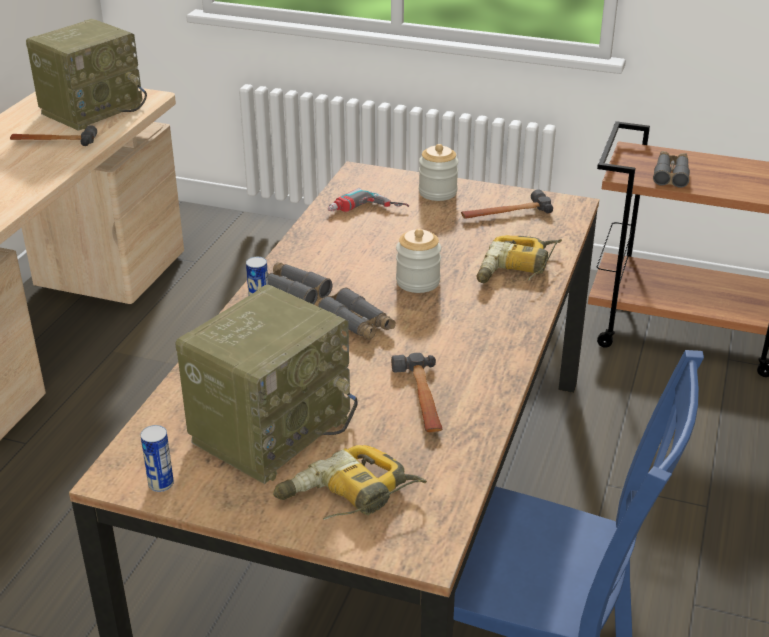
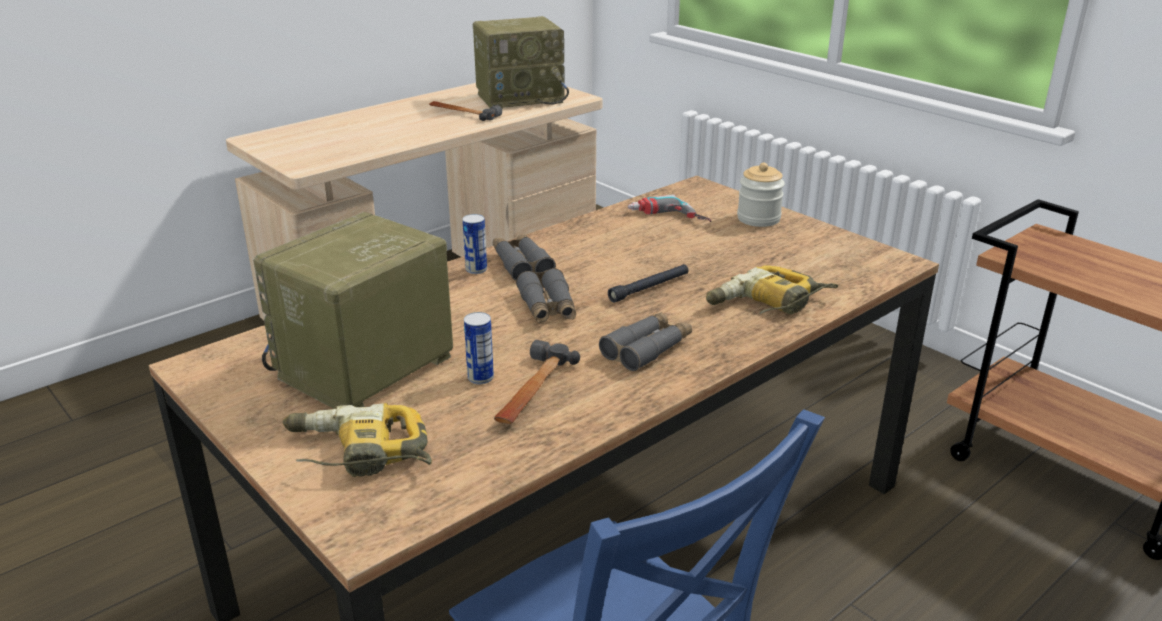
camera: 30 degrees right, 5 degrees down
can [140,425,174,492] -> can moved to [464,312,494,384]
radio [175,285,358,484] -> radio turned 150 degrees clockwise [253,212,453,409]
jar [396,229,441,293] -> black flashlight [608,264,688,303]
hammer [461,189,553,219] -> none
grey binoculars [653,151,690,188] -> grey binoculars moved to [599,312,692,371]

